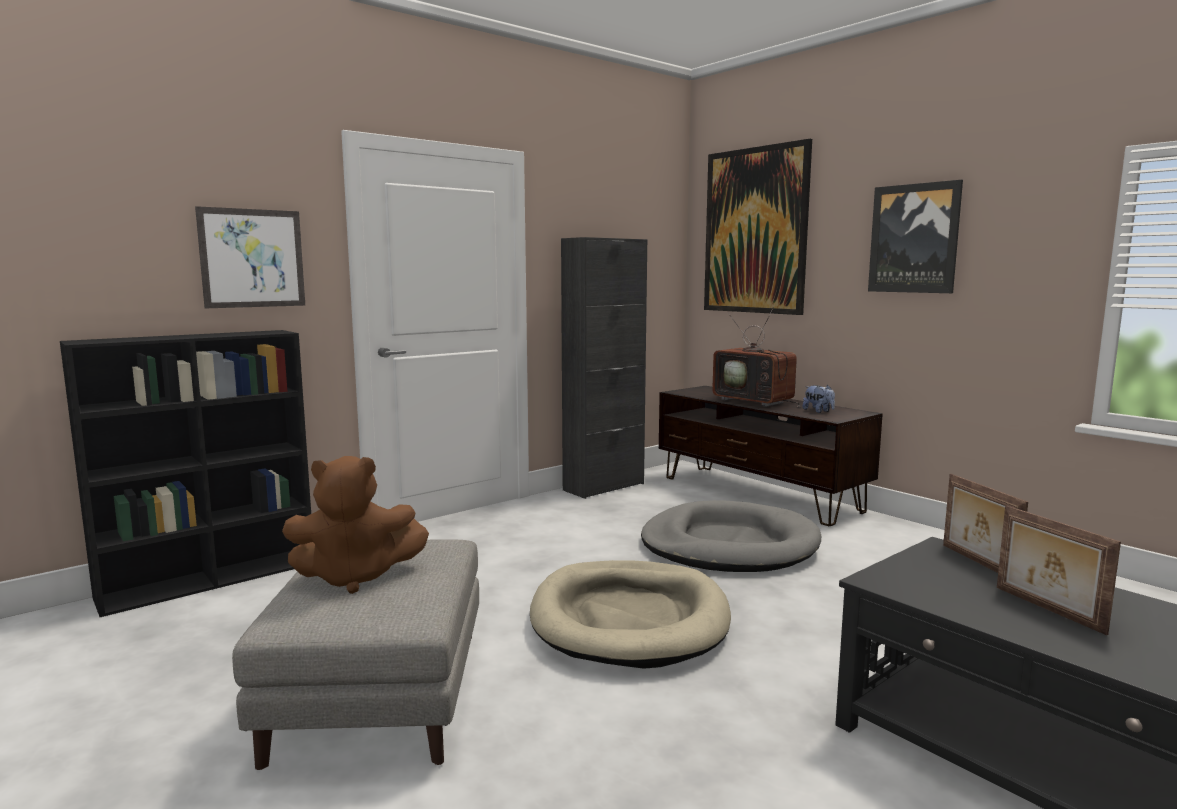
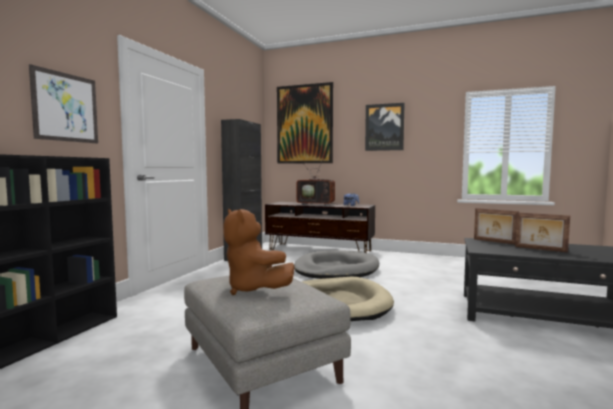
camera: 30 degrees left, 5 degrees down
brown plush toy [282,456,429,594] -> brown plush toy turned 90 degrees clockwise [223,209,295,295]

